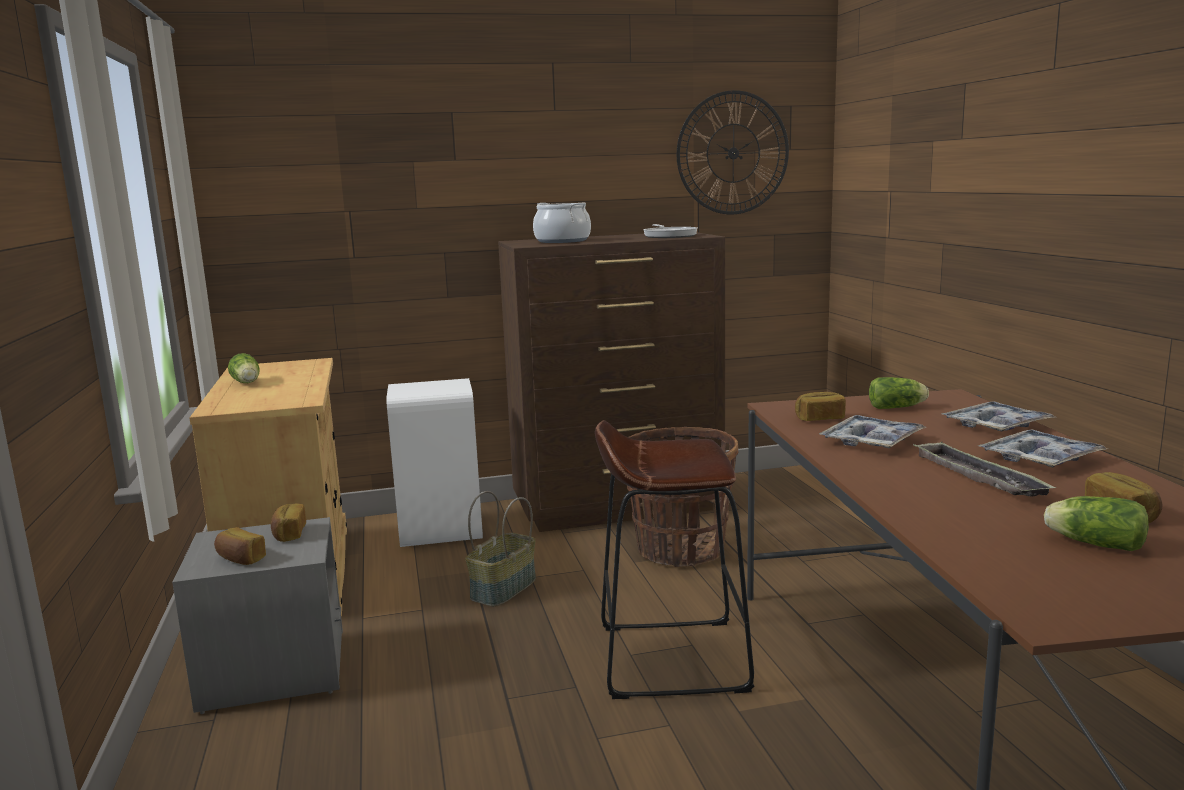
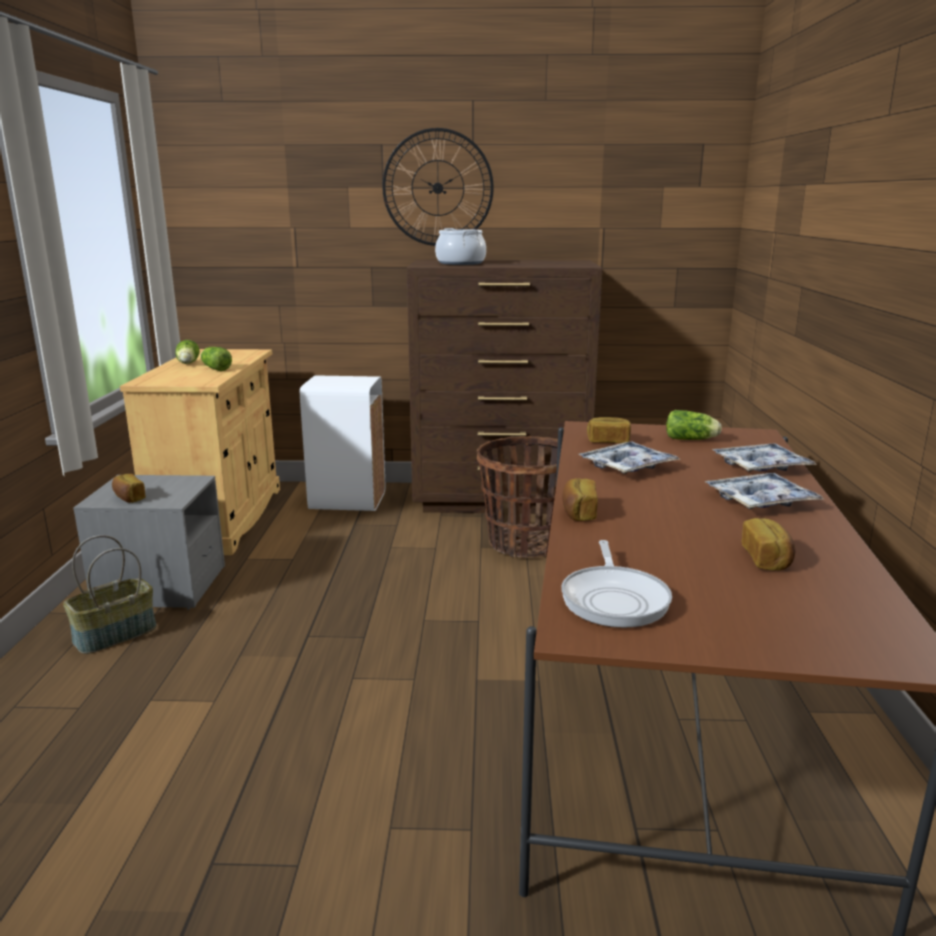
camera: 15 degrees right, 5 degrees up
bread [271,503,306,542] -> bread moved to [562,478,598,521]
basket [465,491,536,606] -> basket moved to [63,535,156,654]
brown stool [595,421,755,699] -> none
frying pan [644,224,698,238] -> frying pan moved to [561,540,672,628]
wall clock [677,90,789,214] -> wall clock moved to [382,128,494,246]
tray [913,442,1056,497] -> none
lettuce [1044,496,1149,551] -> lettuce moved to [200,347,232,371]

